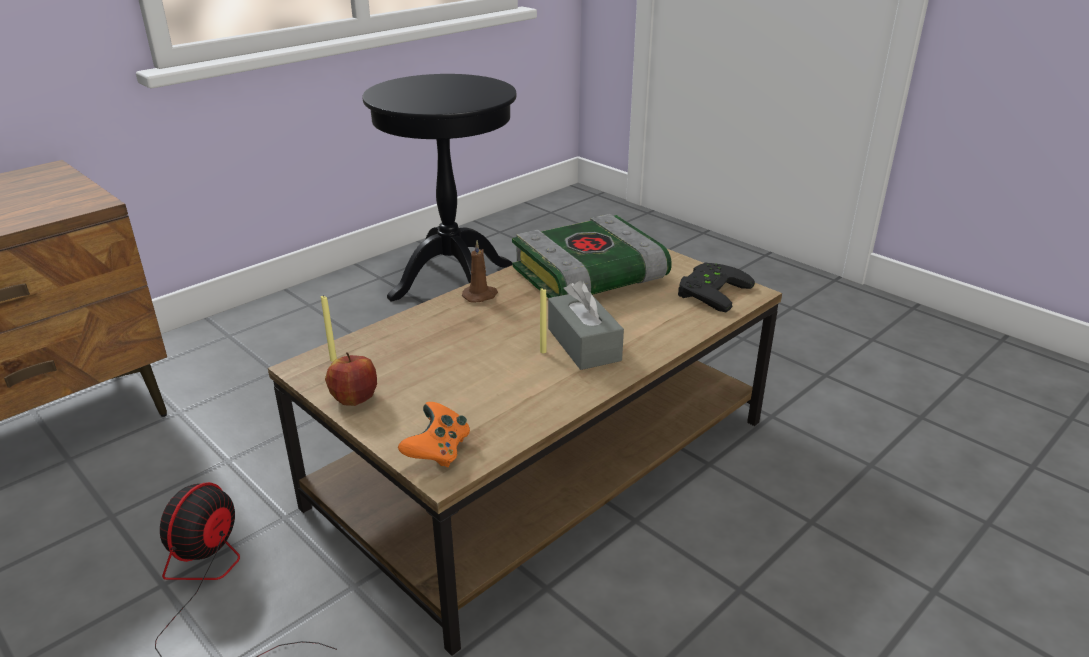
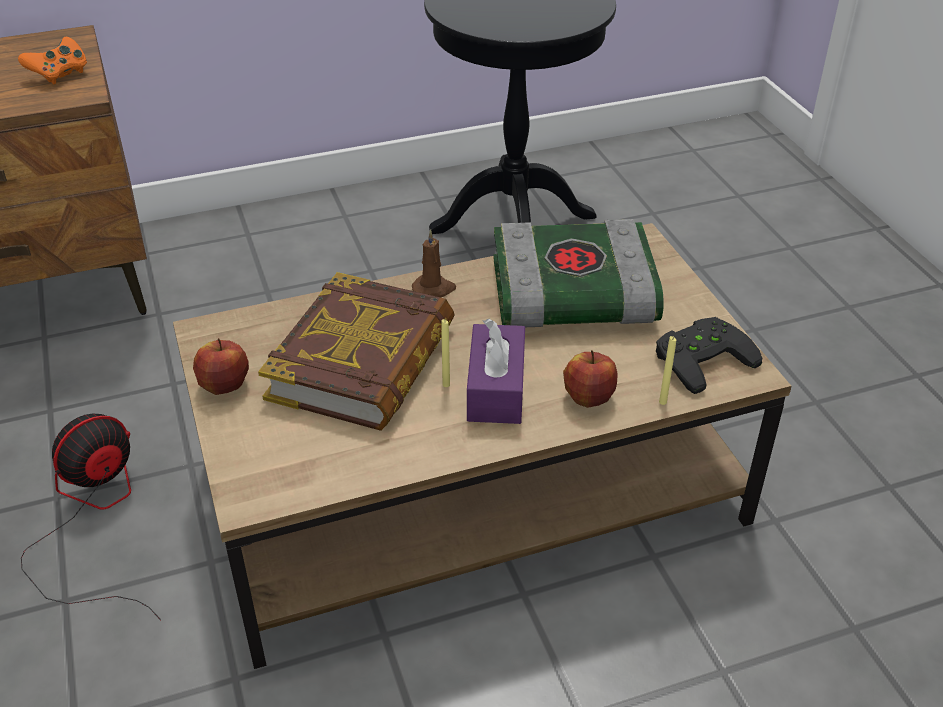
camera: 25 degrees right, 10 degrees up
yellow candle [321,295,337,362] -> yellow candle moved to [659,336,676,405]
orange game controller [398,402,470,468] -> orange game controller moved to [18,37,87,85]
grey tissue box [548,280,624,370] -> purple tissue box [467,318,525,424]
none -> book [258,272,455,431]
none -> apple [563,350,618,408]

